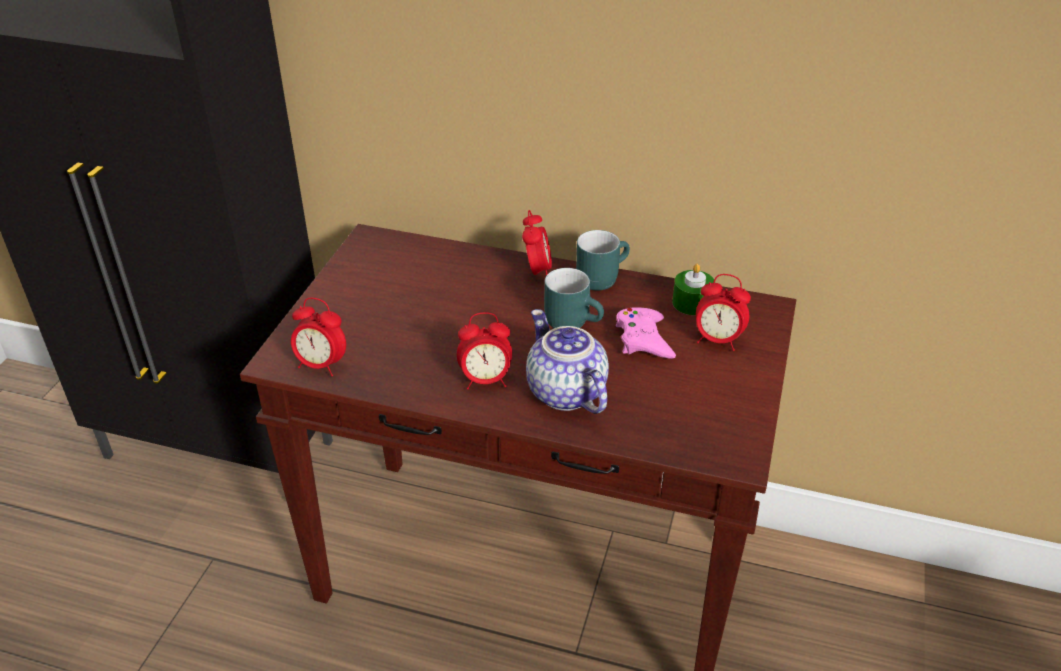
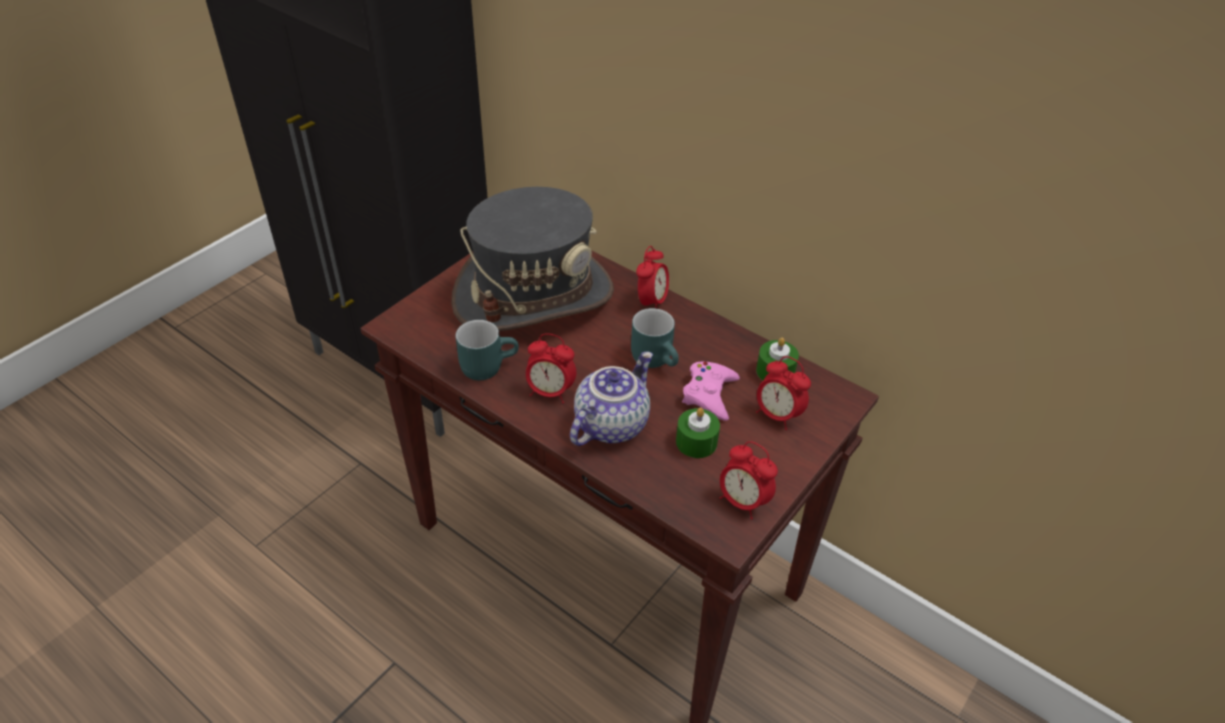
camera: 20 degrees right, 5 degrees up
alarm clock [291,298,346,376] -> alarm clock moved to [719,441,778,520]
teapot [526,309,609,414] -> teapot turned 45 degrees clockwise [570,351,653,446]
turquoise mug [576,230,630,290] -> turquoise mug moved to [456,320,519,380]
none -> grey hat [451,187,614,331]
none -> green candle [676,408,720,458]

